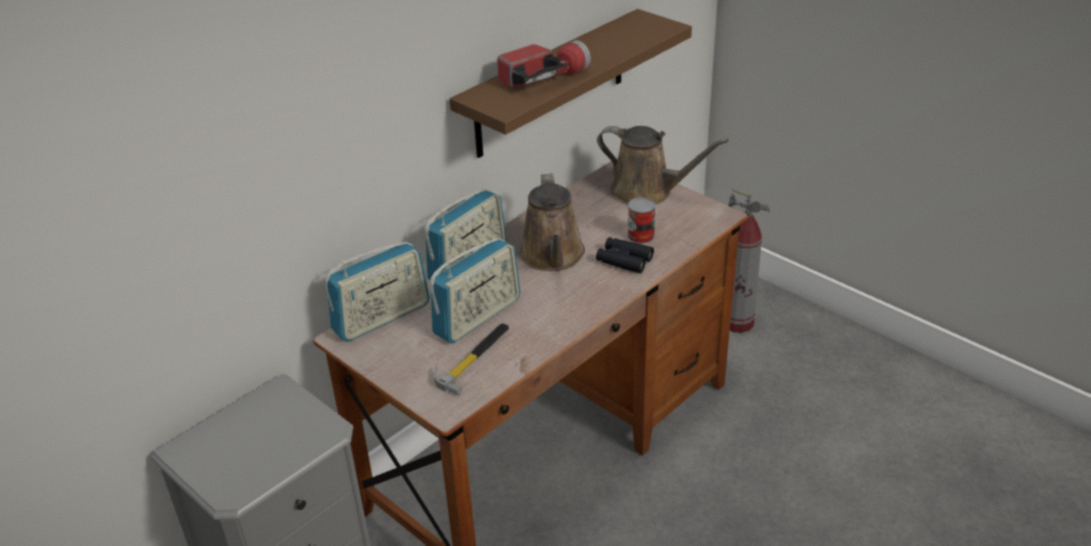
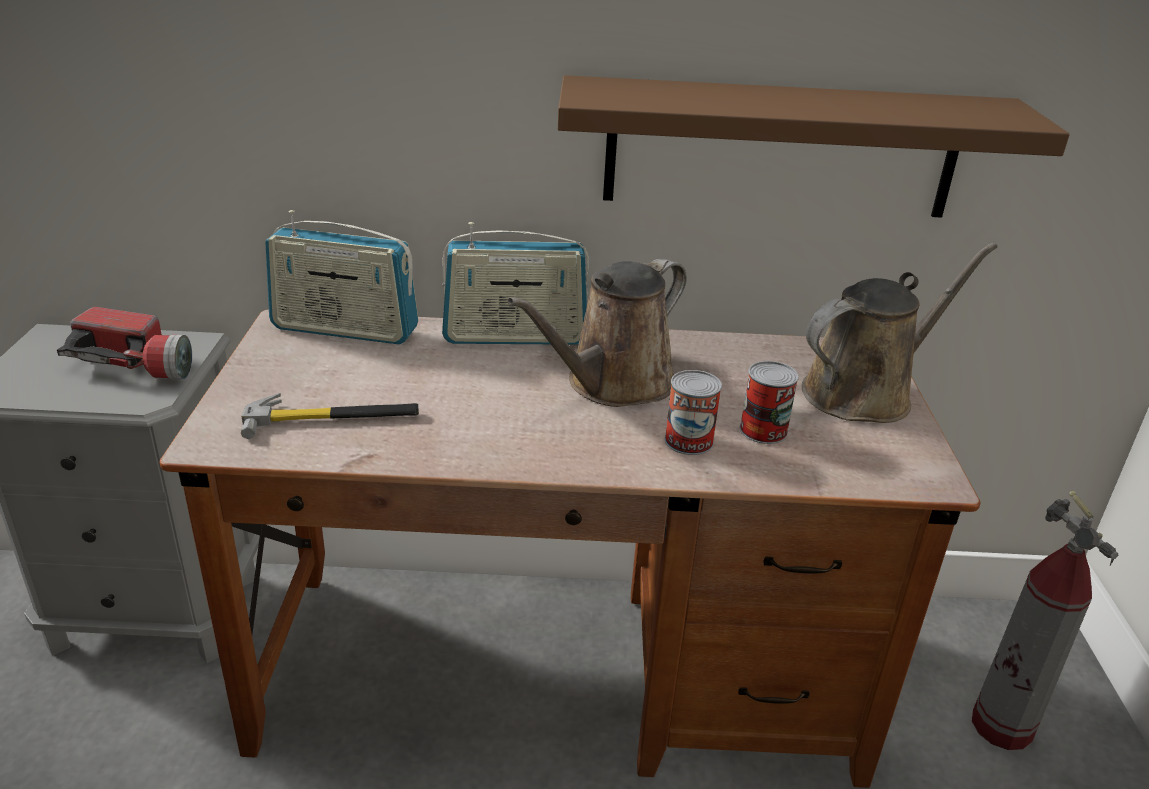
camera: 45 degrees right, 5 degrees down
radio [430,238,520,344] -> none
flashlight [497,40,591,89] -> flashlight moved to [57,307,192,380]
black binoculars [596,237,654,273] -> can [665,370,722,455]
brown watering can [597,126,729,205] -> brown watering can turned 105 degrees counterclockwise [801,243,997,423]

